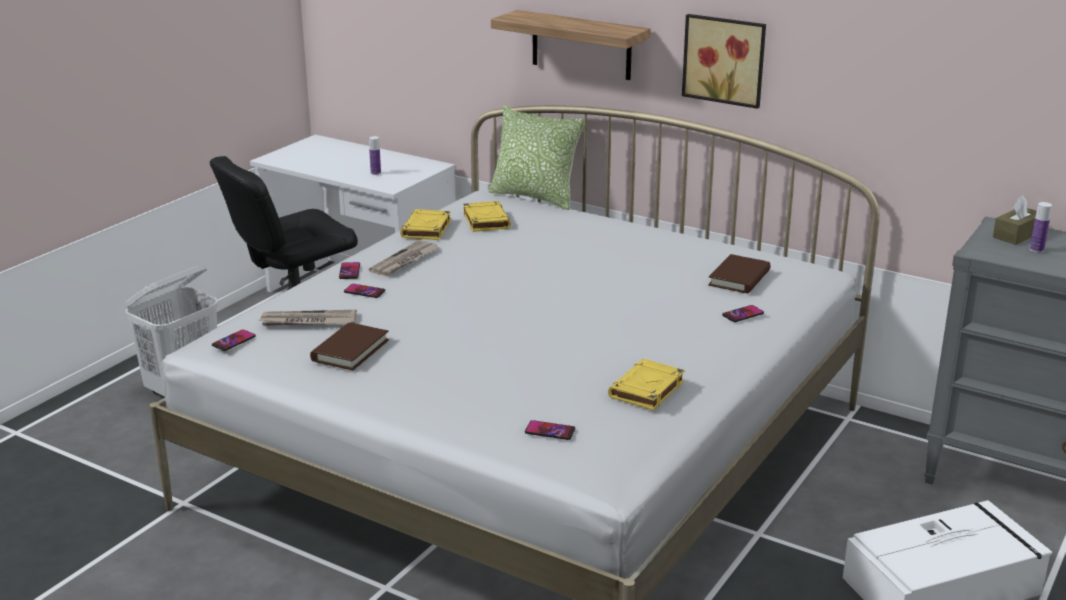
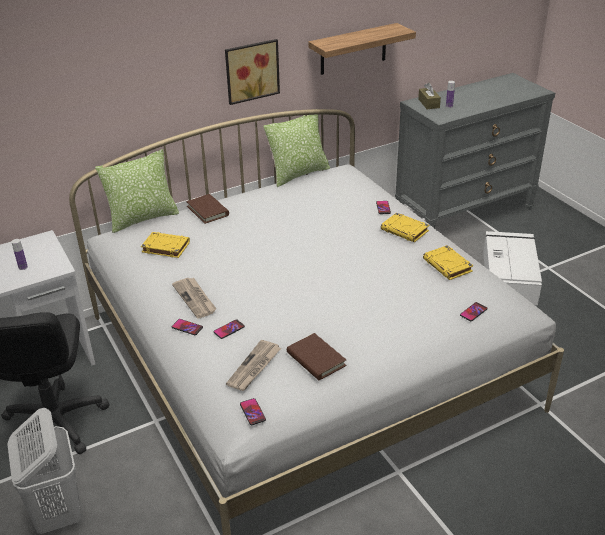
camera: 60 degrees left, 10 degrees up
yellow book [400,209,451,240] -> yellow book moved to [381,213,429,243]
shelf [491,10,651,80] -> shelf moved to [309,23,416,75]
brown book [708,254,770,294] -> brown book moved to [186,194,229,224]
none -> pillow [263,115,330,187]

